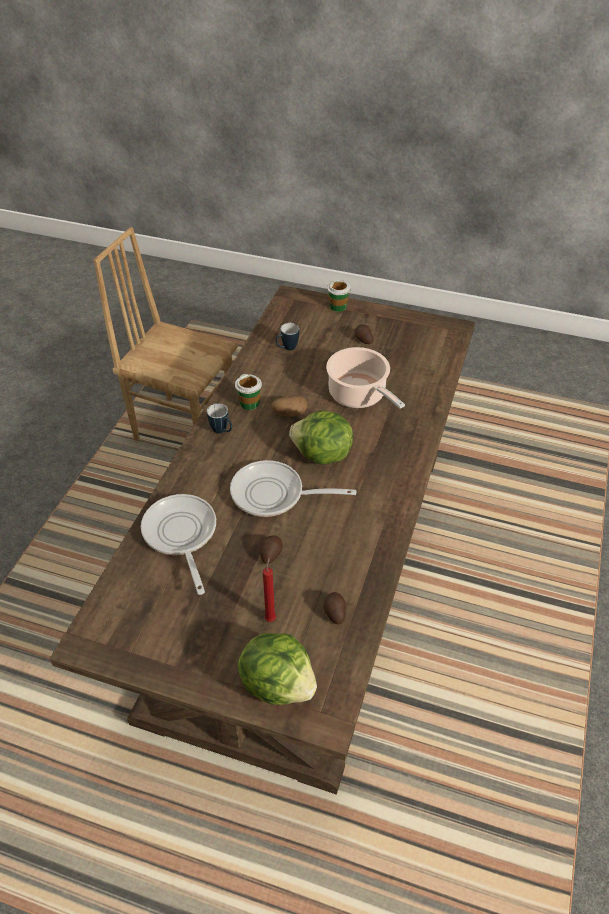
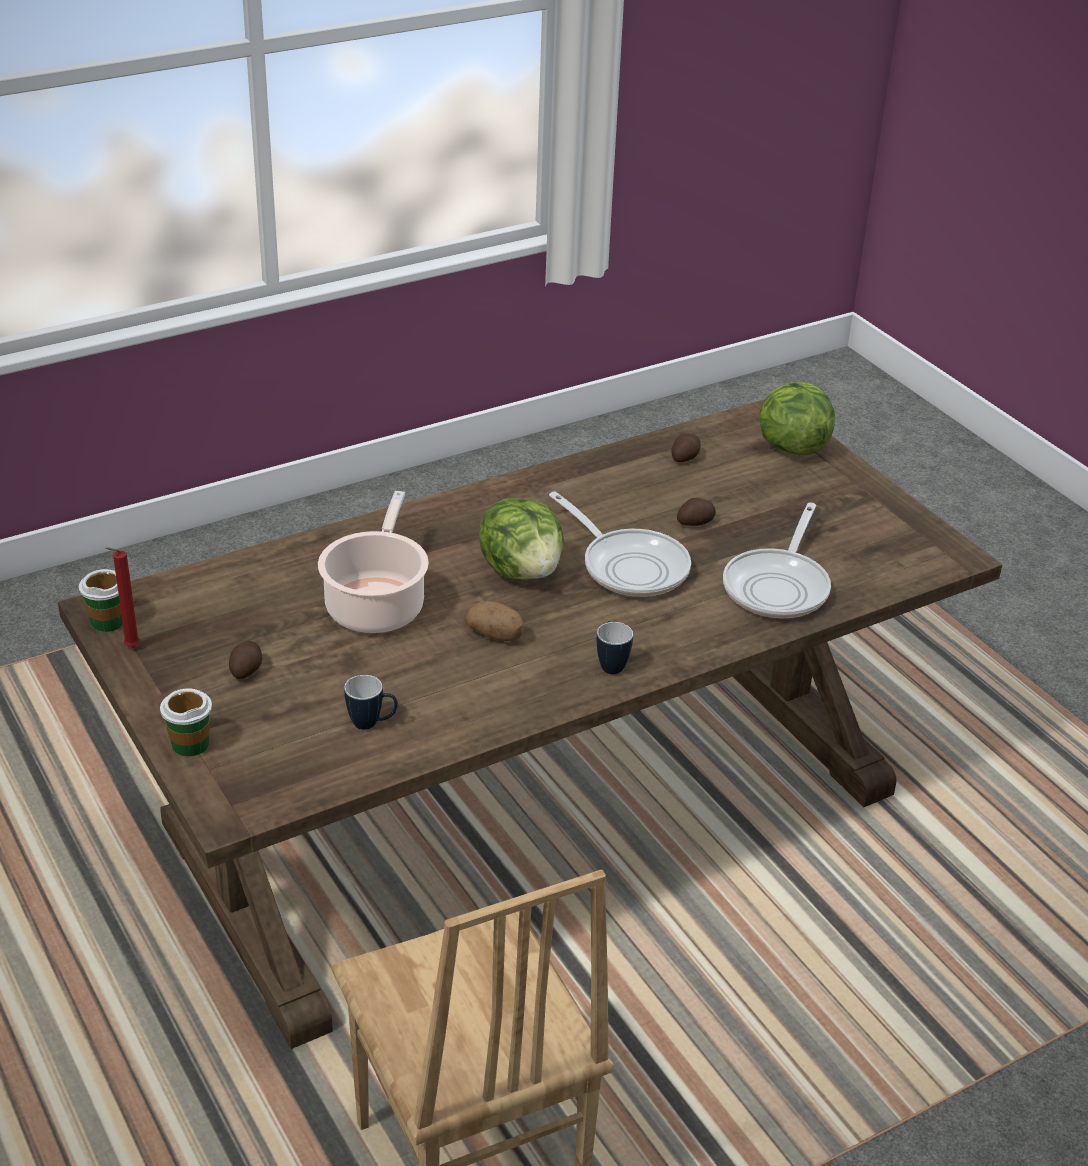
camera: 140 degrees left, 10 degrees down
cup [235,374,262,410] -> cup moved to [79,569,123,632]
red candle [263,557,276,622] -> red candle moved to [106,547,140,648]

